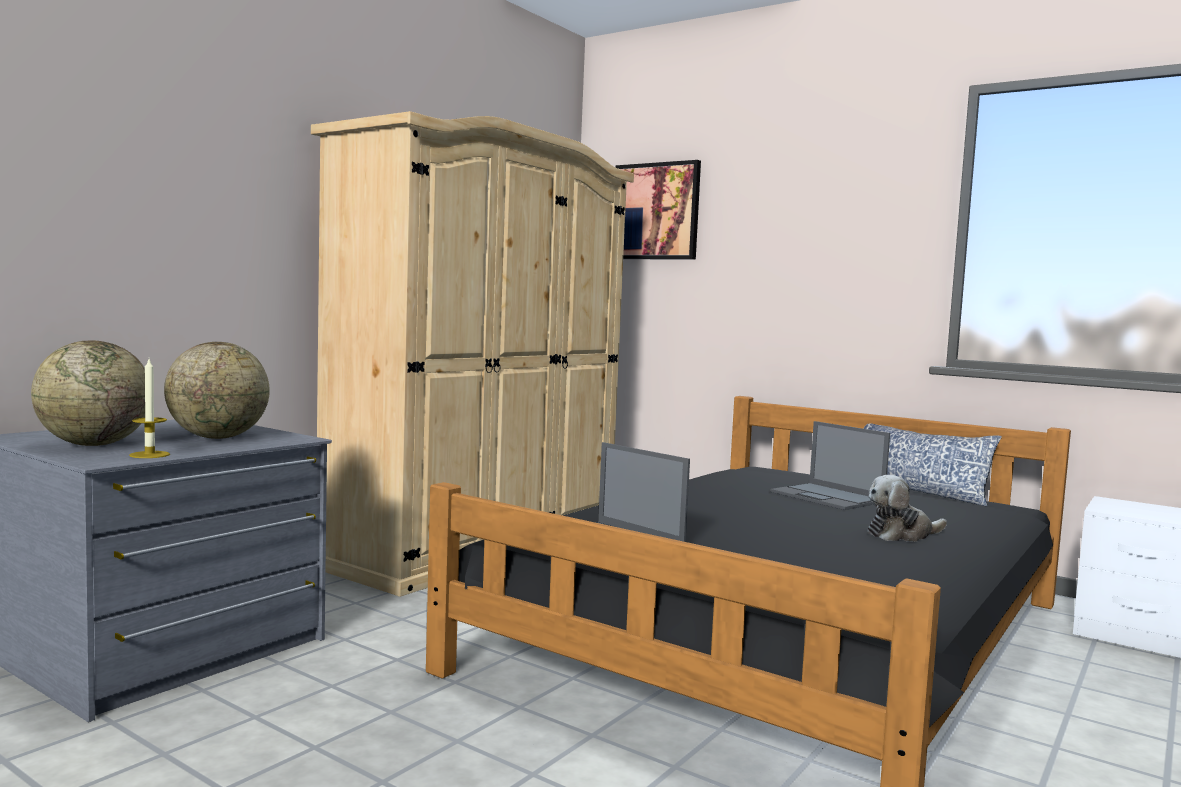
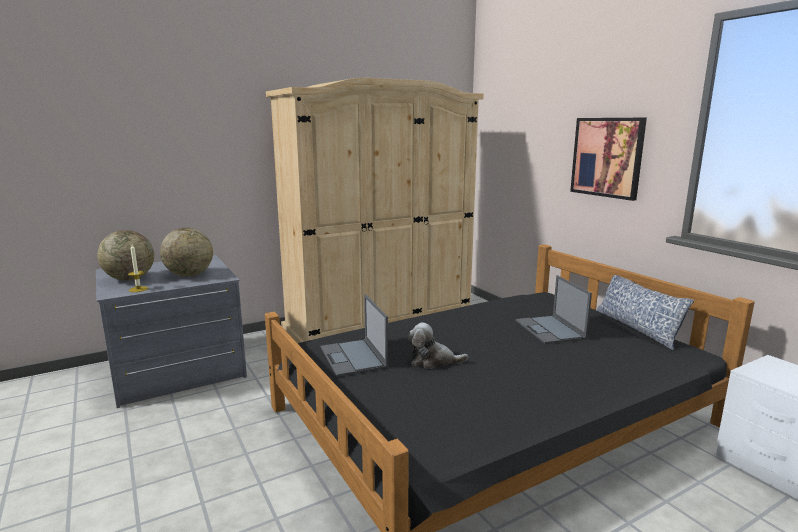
camera: 25 degrees right, 10 degrees up
picture [616,160,701,260] -> picture moved to [570,118,647,201]
plush toy [868,475,947,542] -> plush toy moved to [408,323,468,369]

